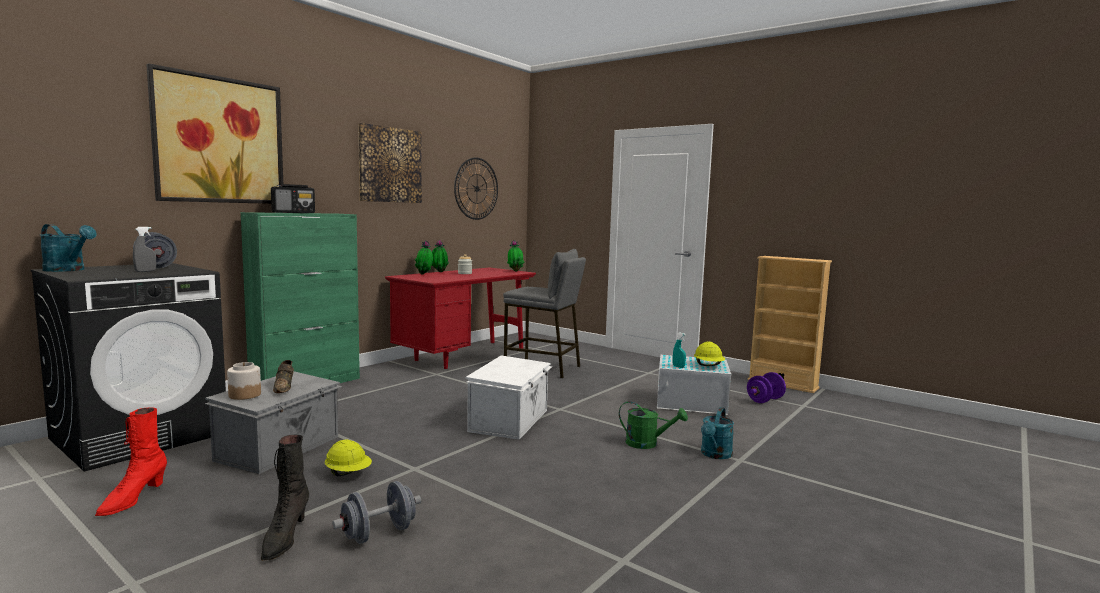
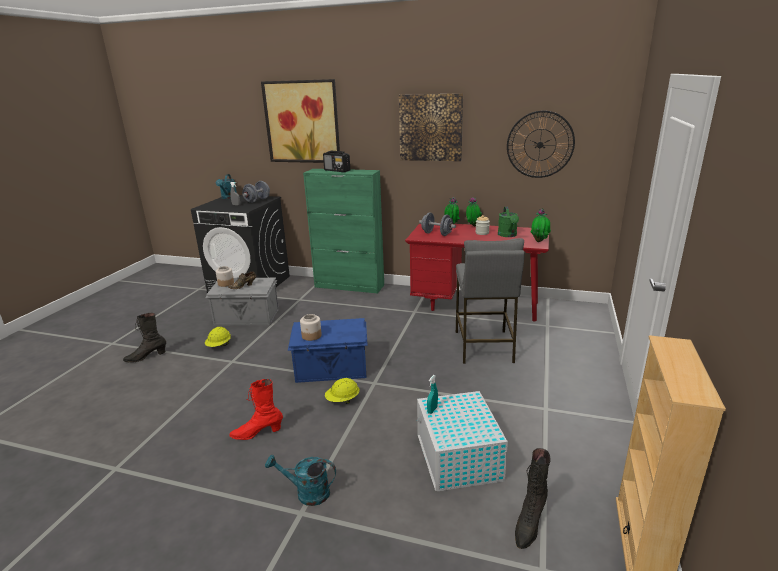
camera: 70 degrees right, 15 degrees up
red boot [95,408,167,516] -> red boot moved to [230,379,283,440]
grey dumbbell [332,481,421,544] -> grey dumbbell moved to [419,212,456,236]
white storage box [466,355,552,440] -> blue storage box [288,318,368,383]
green watering can [619,401,688,449] -> green watering can moved to [498,207,519,237]
yellow hard hat [694,341,725,366] -> yellow hard hat moved to [325,378,360,404]
purple dumbbell [747,372,786,403] -> black boot [515,448,551,549]
none -> jar [300,314,322,341]

